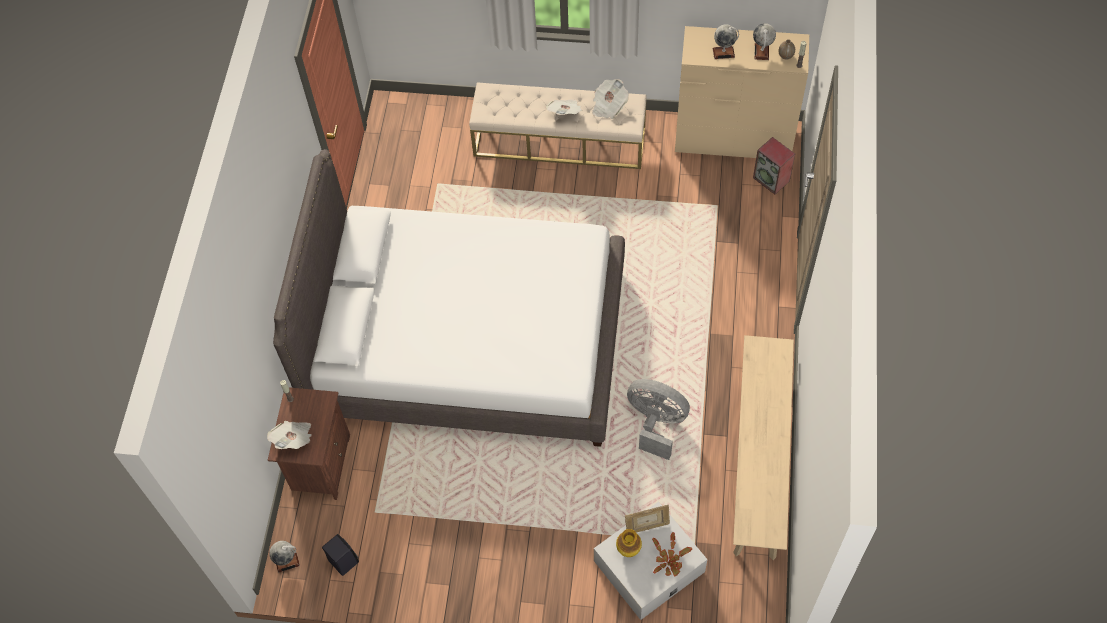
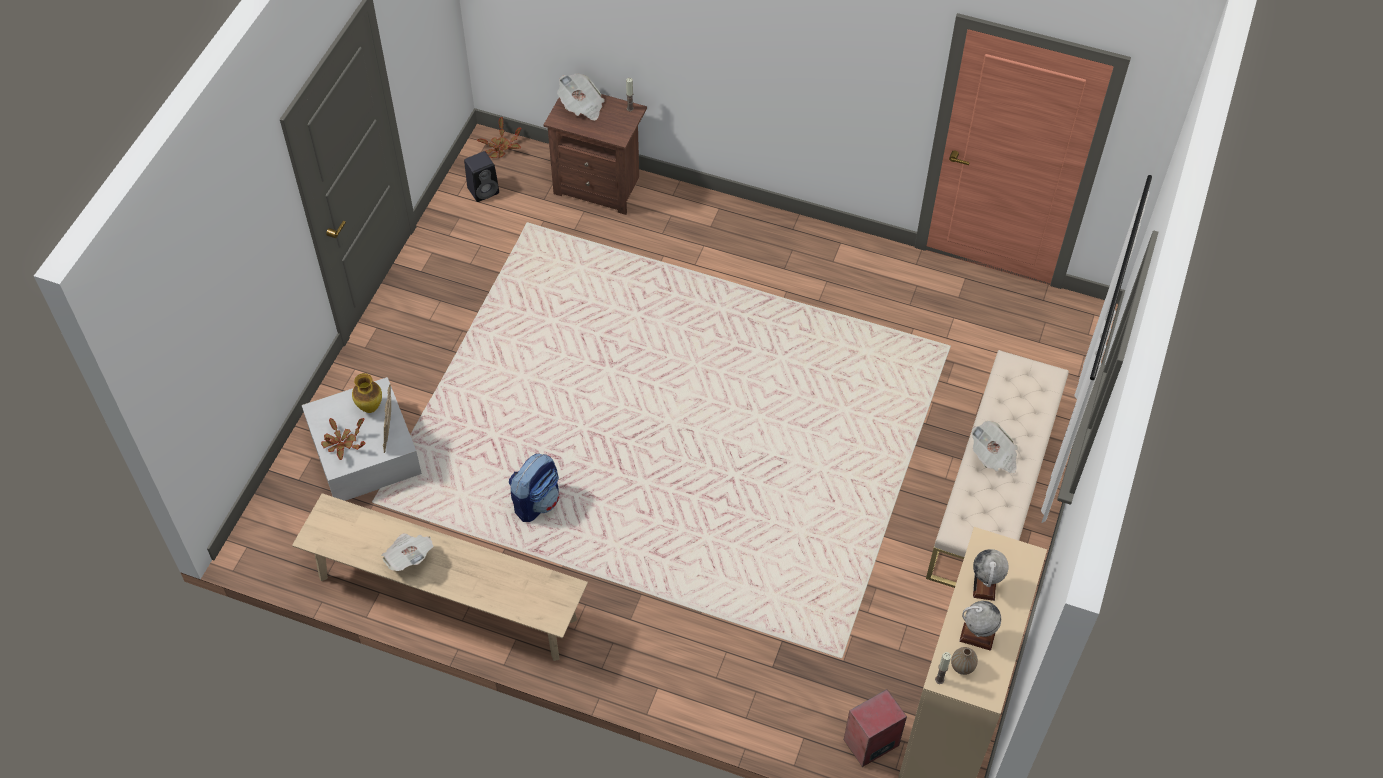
camera: 100 degrees right, 5 degrees down
globe [269,541,300,573] -> potted plant [477,117,521,158]
white bed [273,149,625,447] -> none
newspaper [592,79,629,119] -> newspaper moved to [381,533,434,571]
grey fan [627,379,690,460] -> backpack [509,454,559,522]

